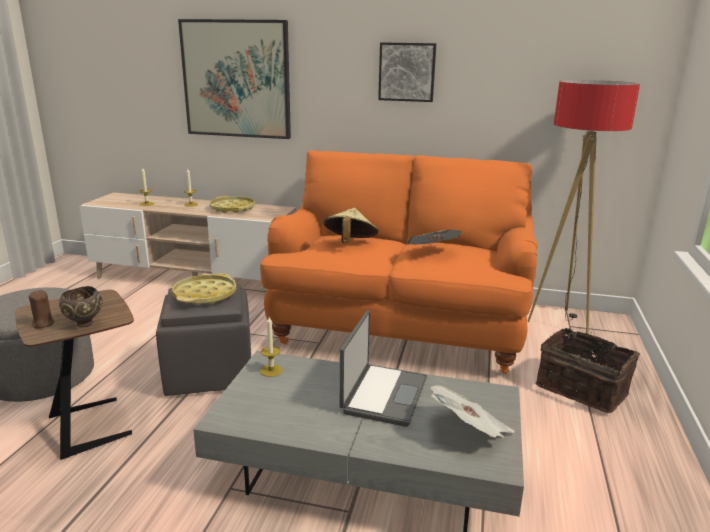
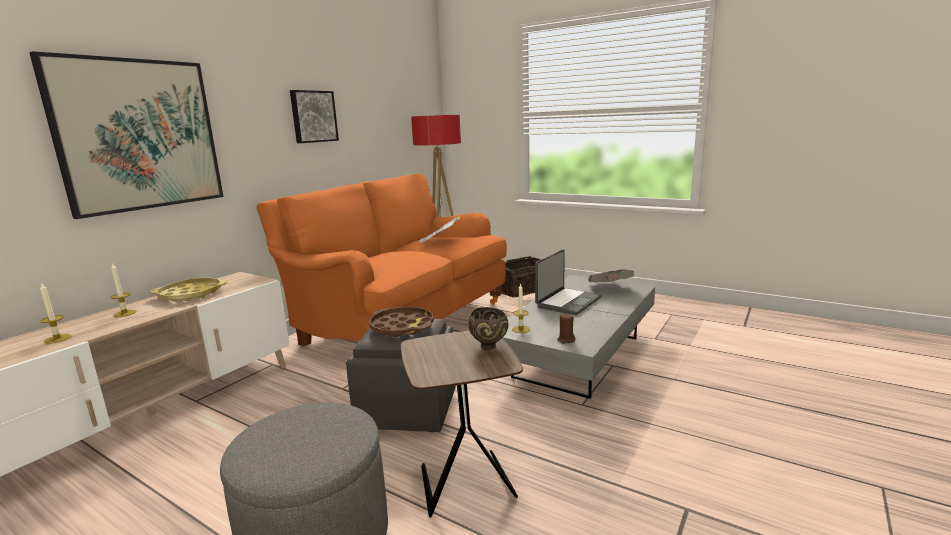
camera: 70 degrees left, 5 degrees down
brown candle [29,290,54,328] -> brown candle moved to [557,313,575,344]
yellow tray [172,273,236,305] -> brown tray [369,307,434,337]
beige hat [324,208,378,243] -> none
laptop [340,311,427,427] -> laptop turned 90 degrees clockwise [535,249,601,315]

